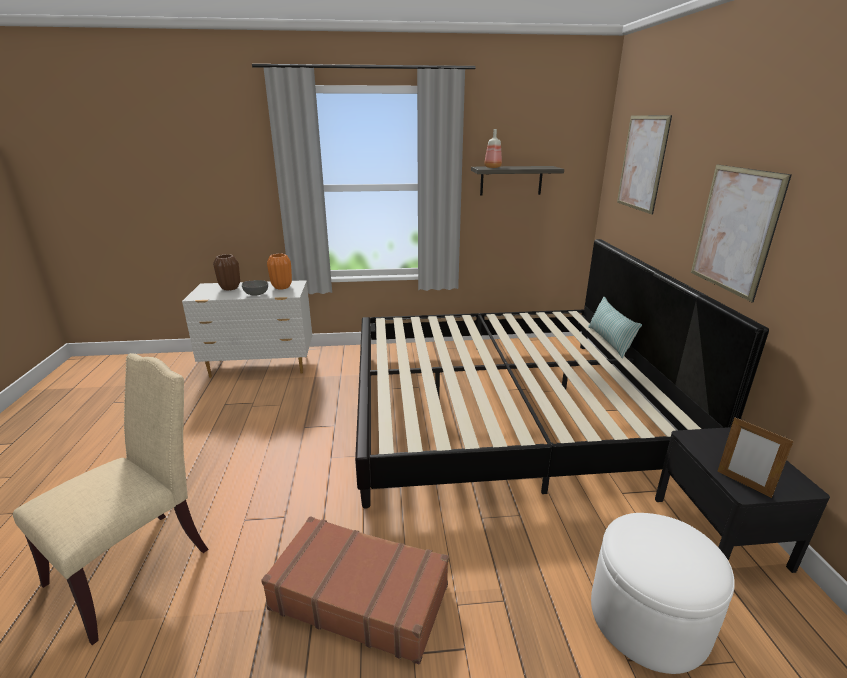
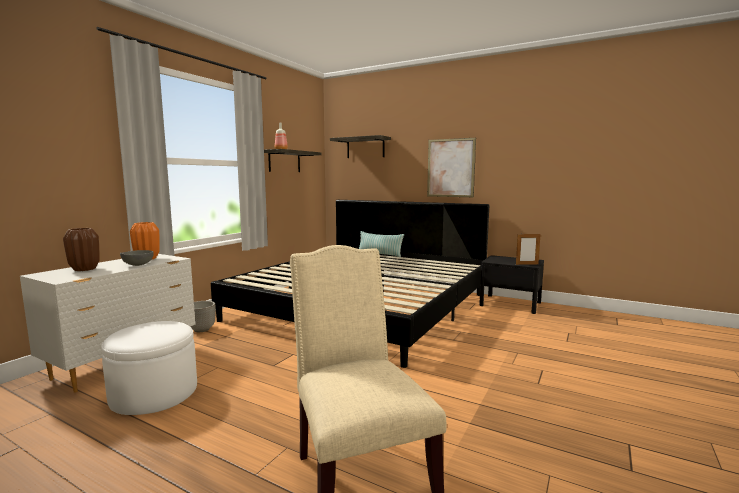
camera: 55 degrees left, 15 degrees down
brown suitcase [261,516,449,664] -> none
white ottoman [591,513,735,674] -> white ottoman moved to [101,321,197,415]
picture [617,115,672,215] -> shelf [330,135,391,158]
none -> planter [190,301,215,332]

